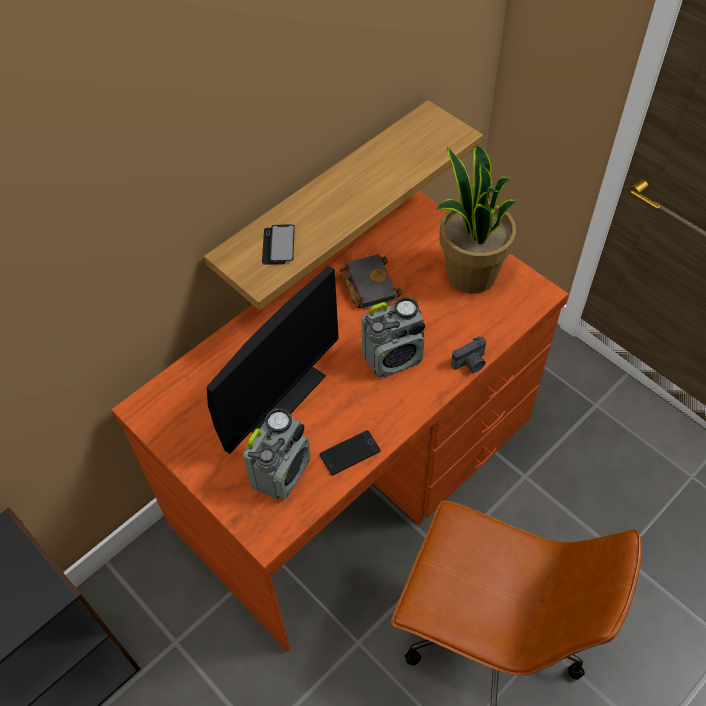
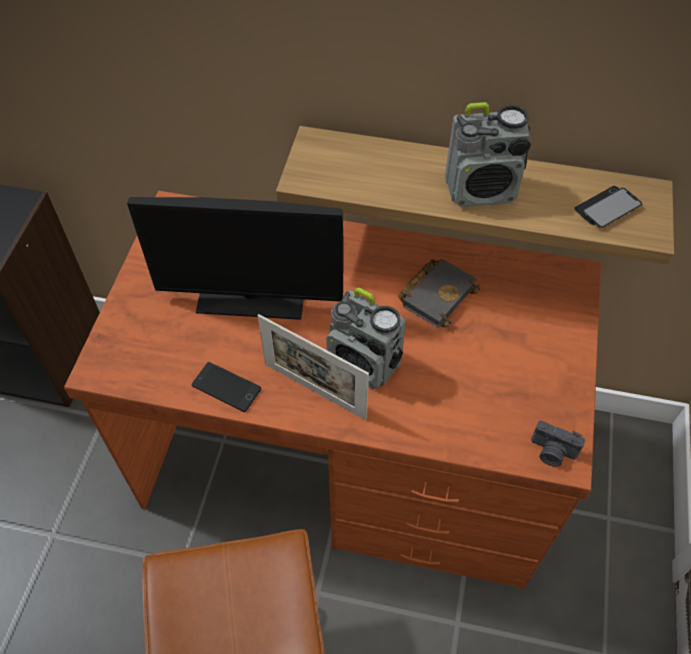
camera: 55 degrees right, 0 degrees up
radio [243,408,311,499] -> radio moved to [445,102,531,207]
phone [262,224,295,265] -> phone moved to [574,186,642,228]
potted plant [436,145,517,293] -> none
camera [451,336,486,373] -> camera moved to [531,421,585,467]
none -> picture frame [258,314,369,420]

